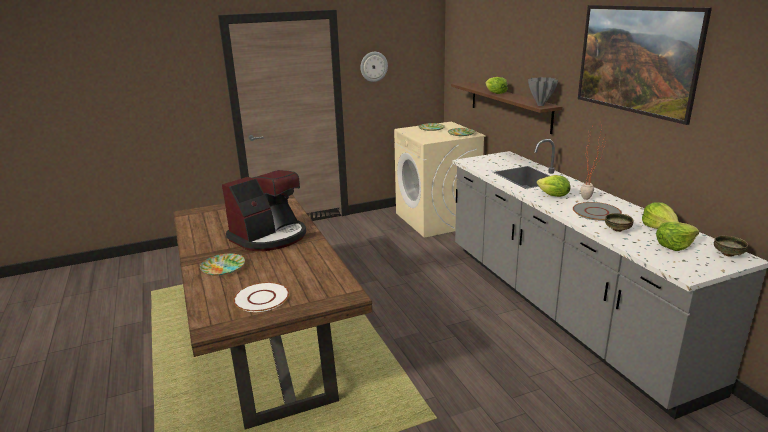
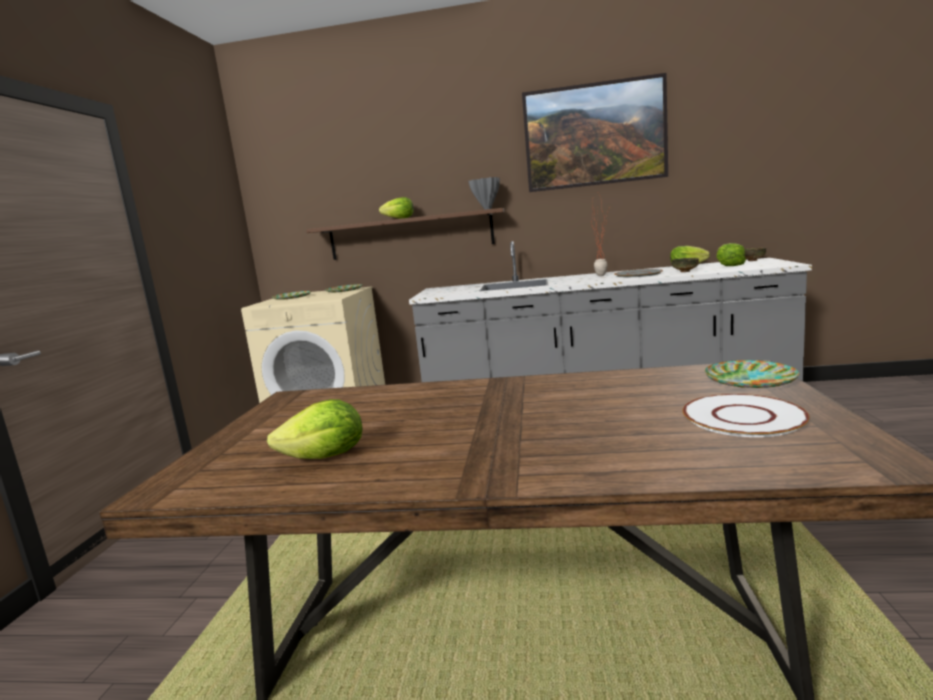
camera: 60 degrees left, 10 degrees down
plate [200,253,245,275] -> plate moved to [705,360,799,388]
coffee machine [222,170,306,251] -> none
wall clock [360,52,388,82] -> none
lettuce [537,175,570,197] -> lettuce moved to [267,399,362,459]

